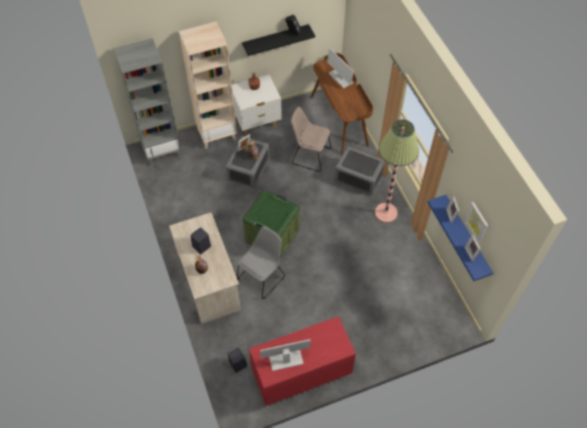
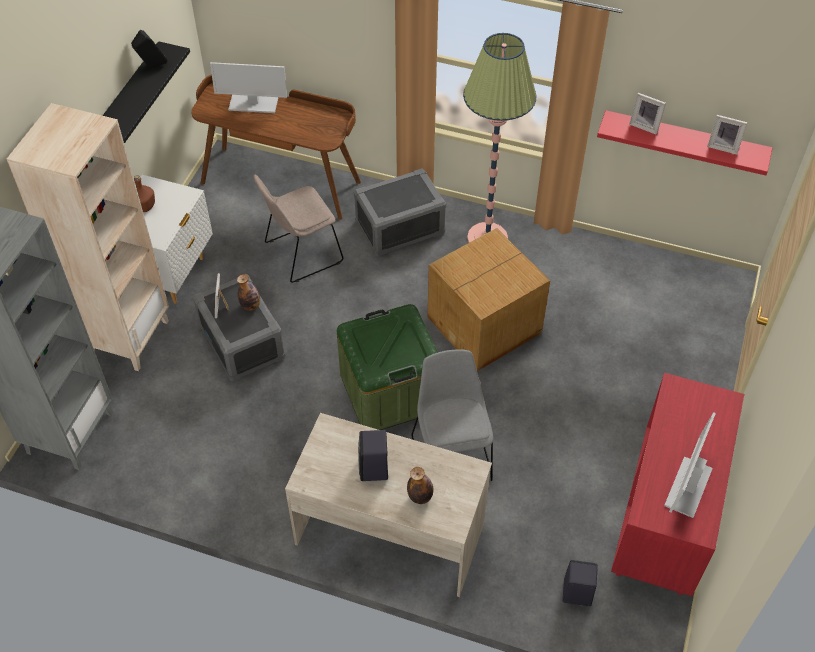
camera: 50 degrees left, 5 degrees down
blue shelf [428,195,493,281] -> red shelf [597,110,773,175]
picture [465,202,488,243] -> none
none -> cardboard box [428,228,550,371]

